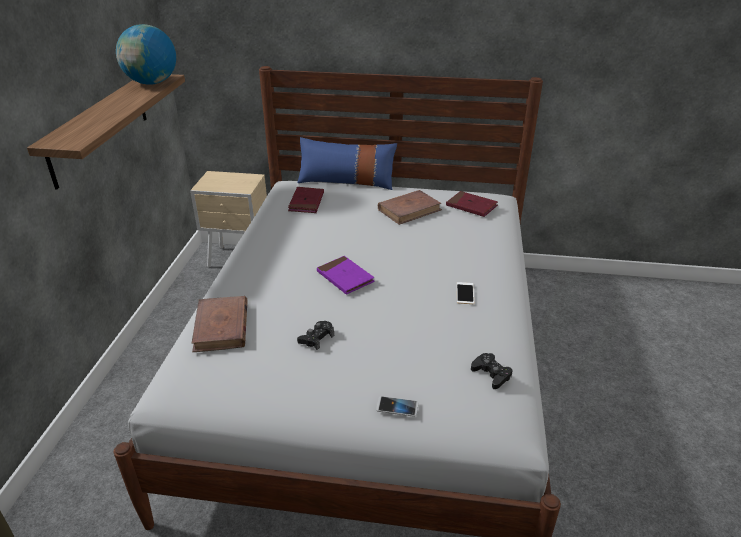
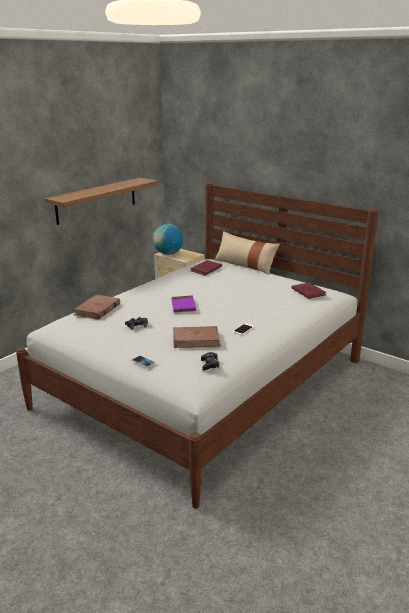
camera: 30 degrees right, 10 degrees down
globe [116,24,176,85] -> globe moved to [153,224,183,255]
blue pillow [297,137,397,190] -> beige pillow [214,231,280,275]
brown book [378,190,442,225] -> brown book moved to [173,326,221,348]

